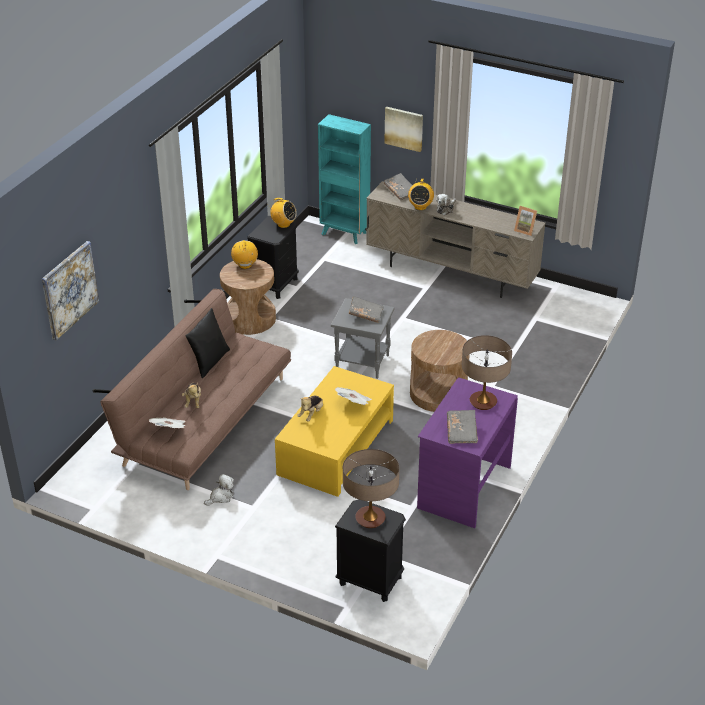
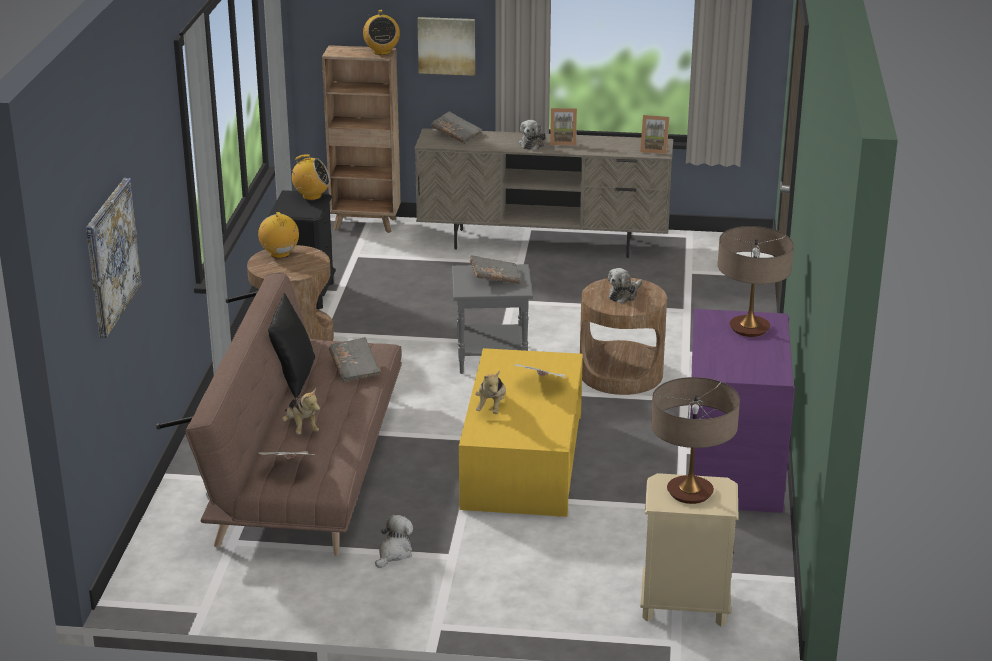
camera: 20 degrees left, 10 degrees down
turquoise bookcase [318,114,371,244] -> brown bookcase [322,45,401,233]
black nightstand [335,500,406,602] -> beige nightstand [640,473,739,627]
radio [408,179,434,210] -> radio moved to [363,10,400,55]
grey book [447,410,478,444] -> grey book moved to [329,337,381,383]
none -> picture frame [550,108,577,146]
none -> plush toy [608,268,642,304]

